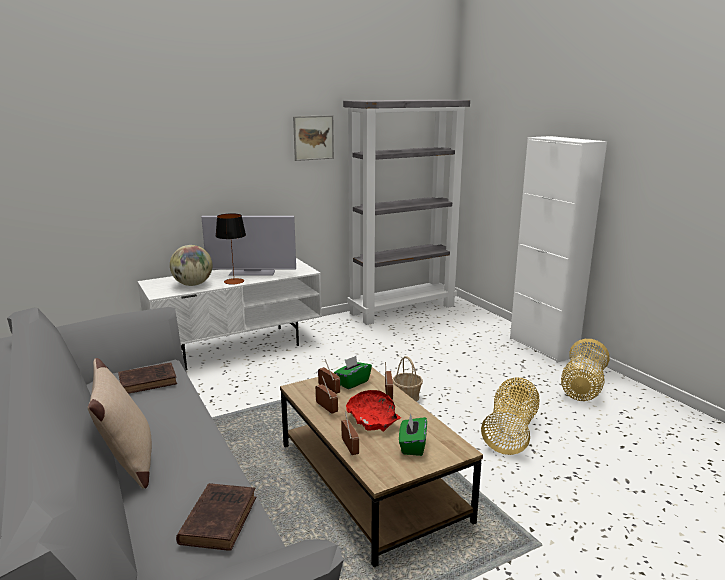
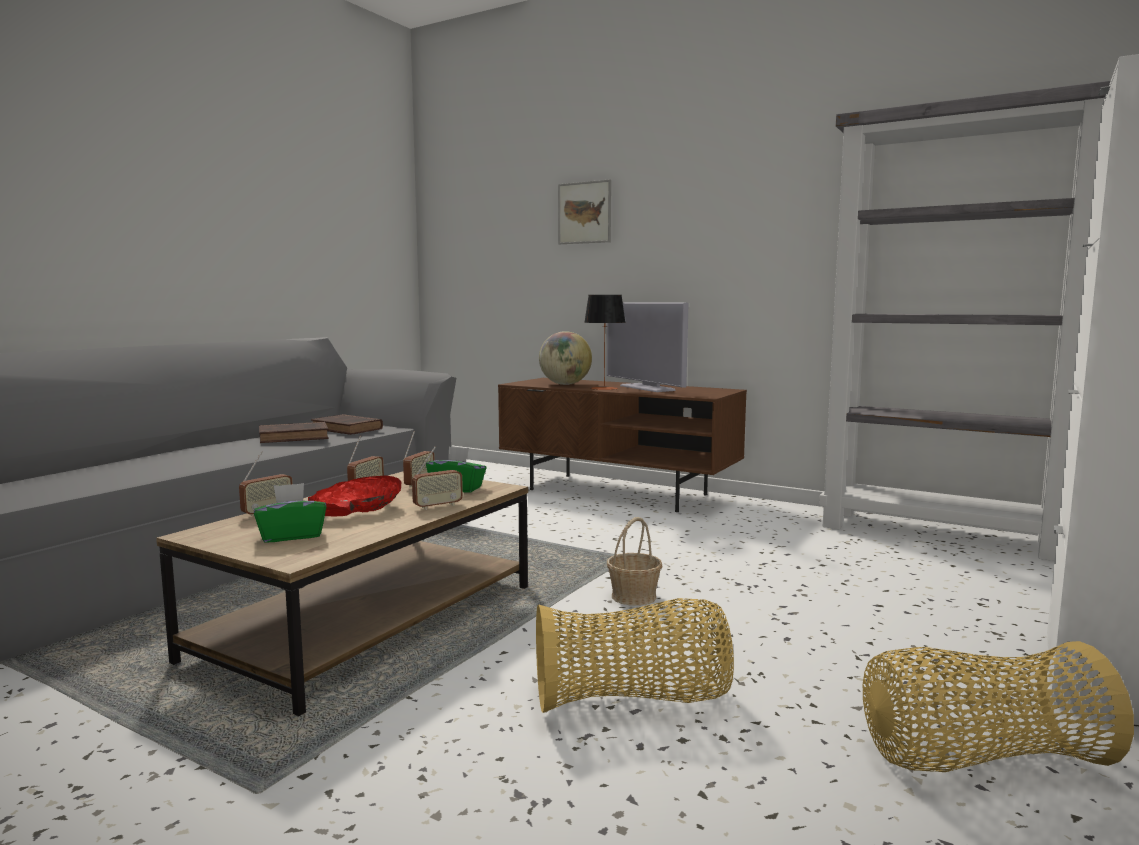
camera: 60 degrees right, 10 degrees down
beige pillow [88,358,152,489] -> none
white tv stand [137,258,322,370] -> brown tv stand [498,378,747,512]
brown book [176,483,256,551] -> brown book moved to [259,422,329,443]
picture [293,115,334,161] -> picture moved to [558,179,611,244]

